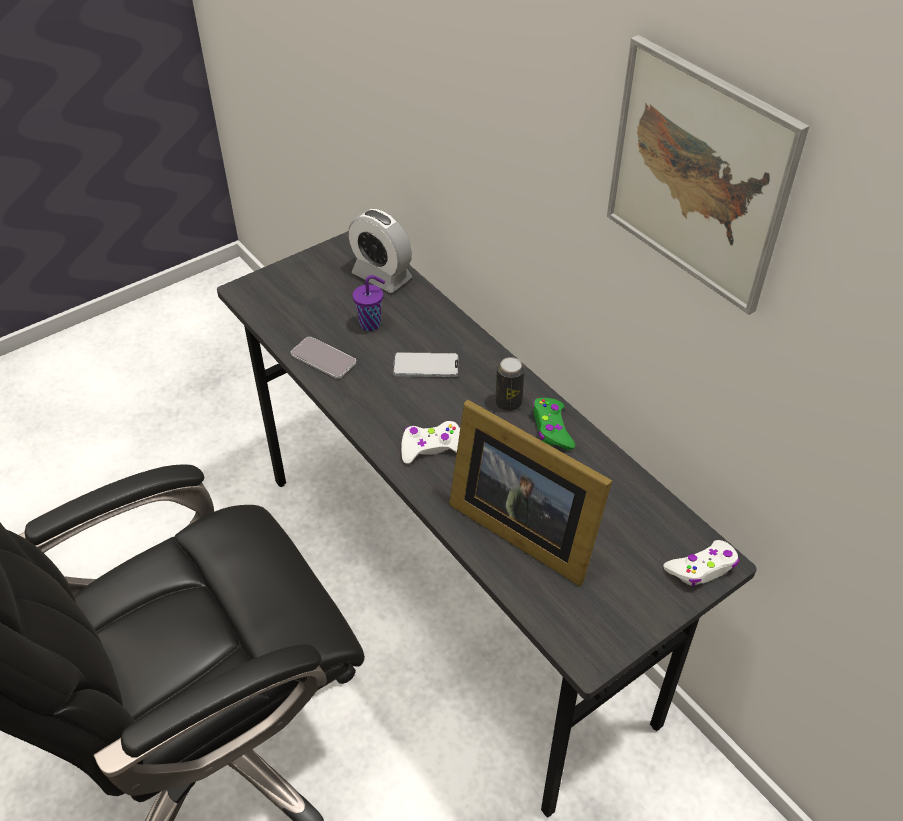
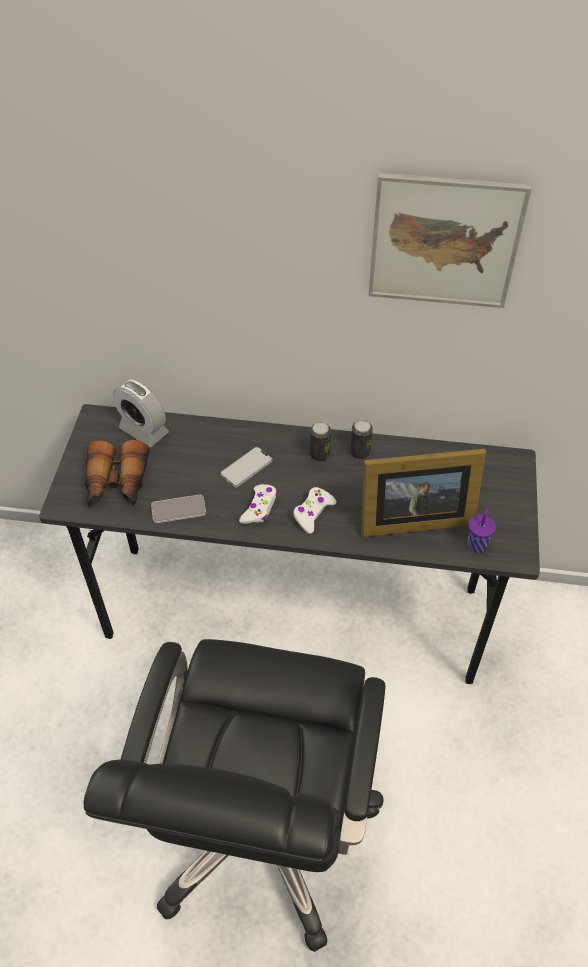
camera: 45 degrees left, 5 degrees up
alarm clock [348,209,412,293] -> alarm clock turned 45 degrees clockwise [113,379,169,447]
purple cup [353,275,385,331] -> purple cup moved to [468,507,496,553]
green game controller [532,398,575,450] -> can [350,420,373,459]
white game controller [663,540,739,586] -> white game controller moved to [239,484,278,524]
none -> binoculars [85,440,150,507]

